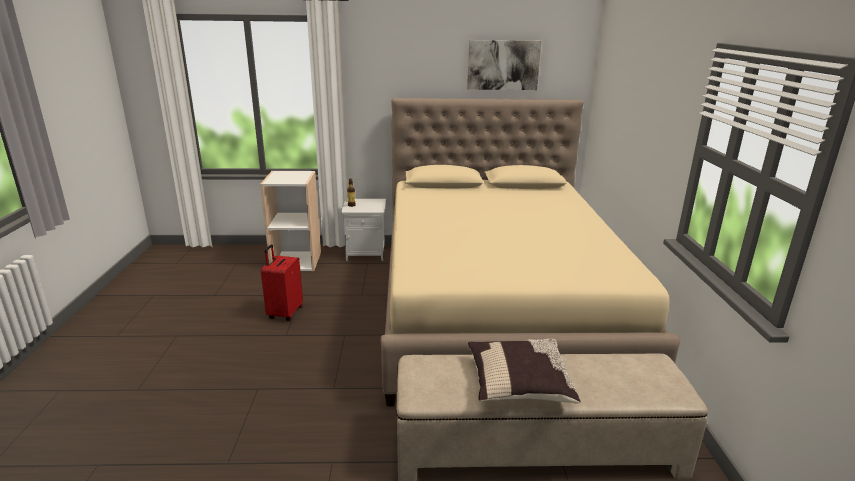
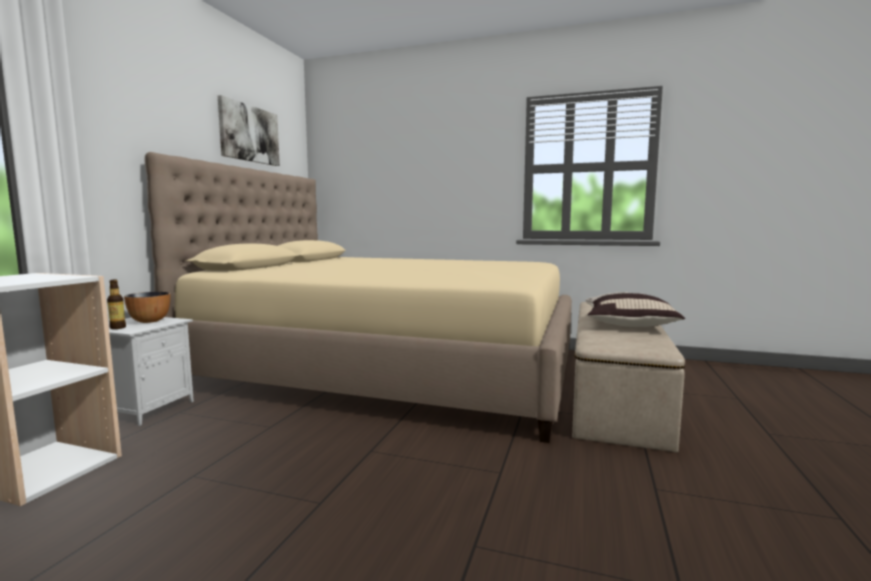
camera: 70 degrees left, 15 degrees down
red suitcase [261,244,303,321] -> none
none -> bowl [124,292,170,323]

